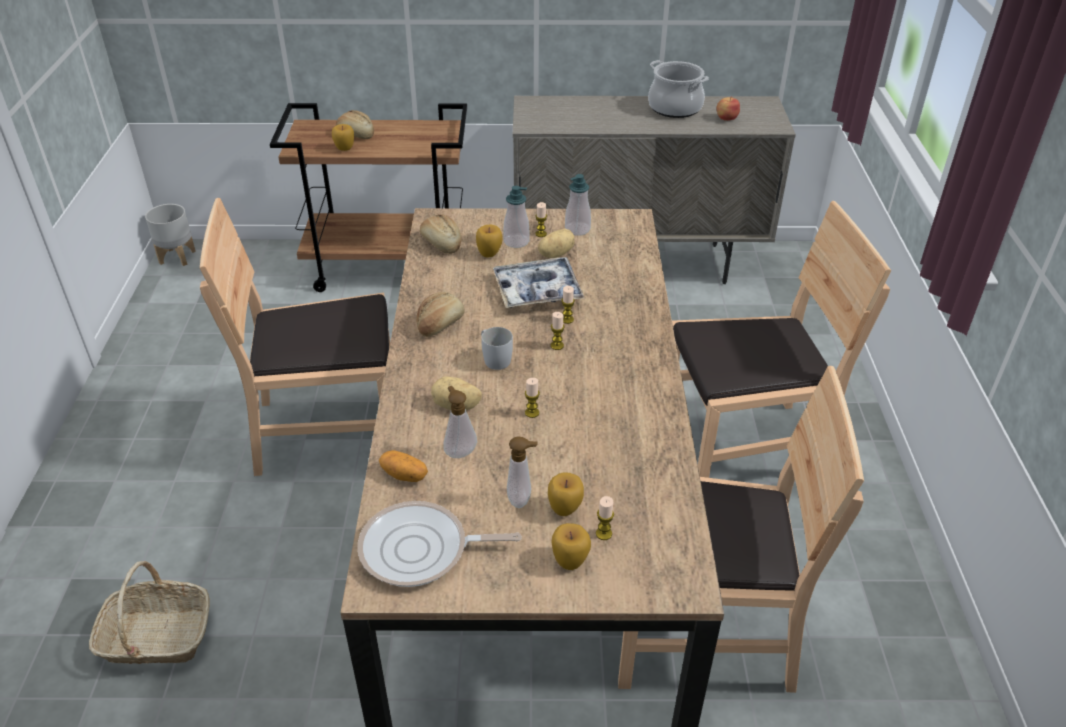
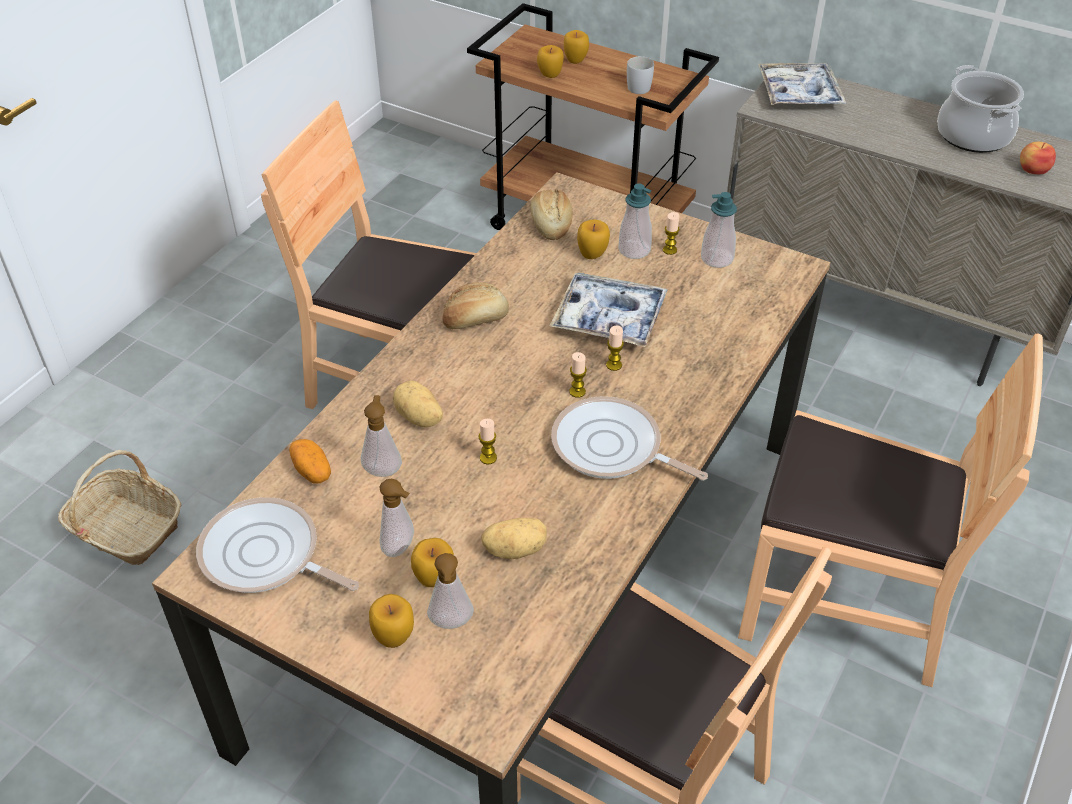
camera: 30 degrees right, 5 degrees up
grey planter [145,204,196,266] -> none
bread [336,110,374,139] -> apple [564,30,589,64]
white mug [481,327,513,370] -> white mug moved to [627,56,654,94]
potato [538,229,575,258] -> potato moved to [481,518,547,559]
candle [596,496,614,540] -> soap dispenser [427,553,474,629]
none -> frying pan [551,396,708,481]
none -> tray [758,63,846,105]

